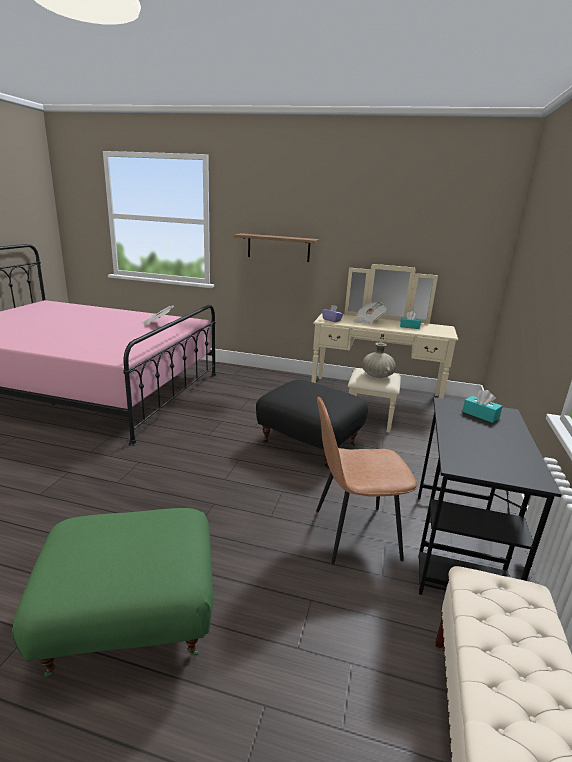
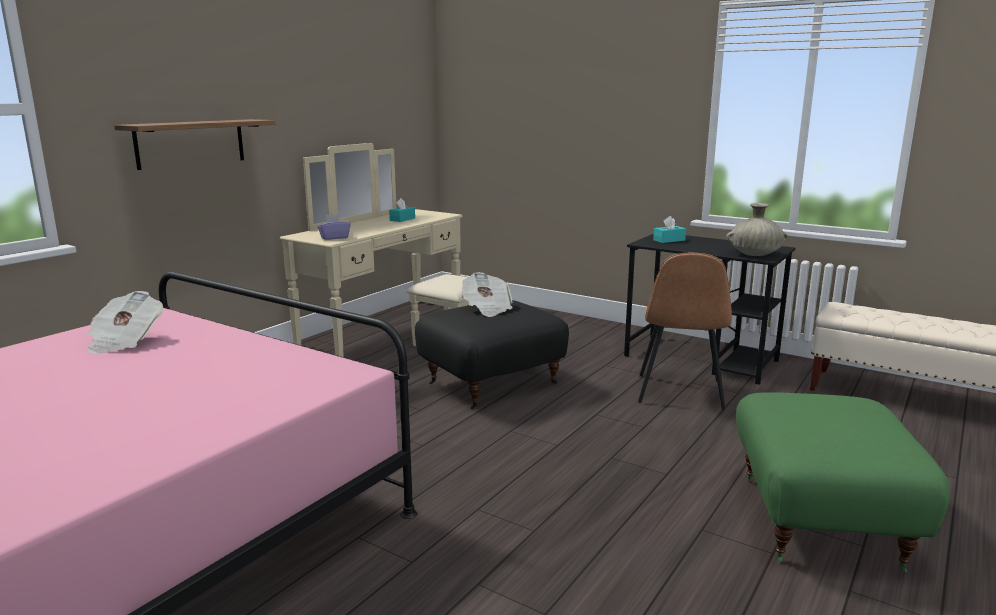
camera: 70 degrees left, 5 degrees down
newspaper [354,302,387,324] -> newspaper moved to [462,272,513,317]
beige vase [362,343,396,378] -> beige vase moved to [726,203,788,256]

